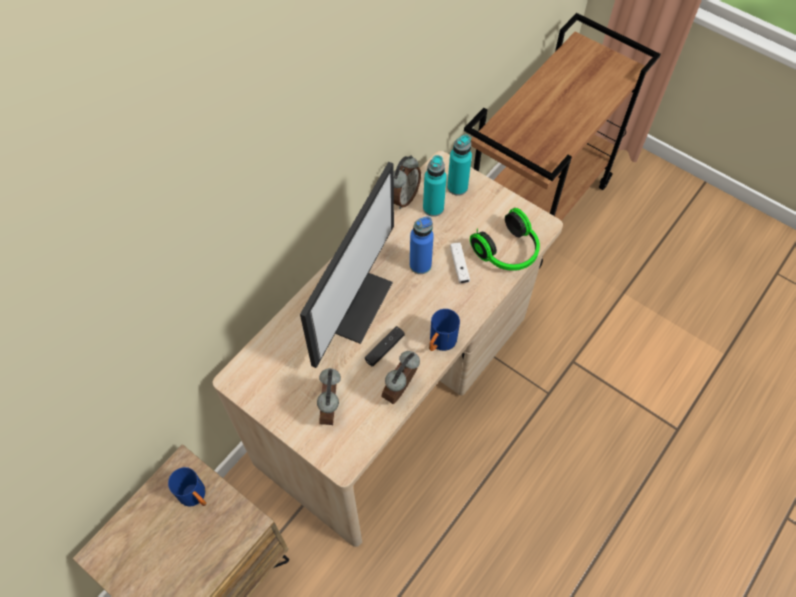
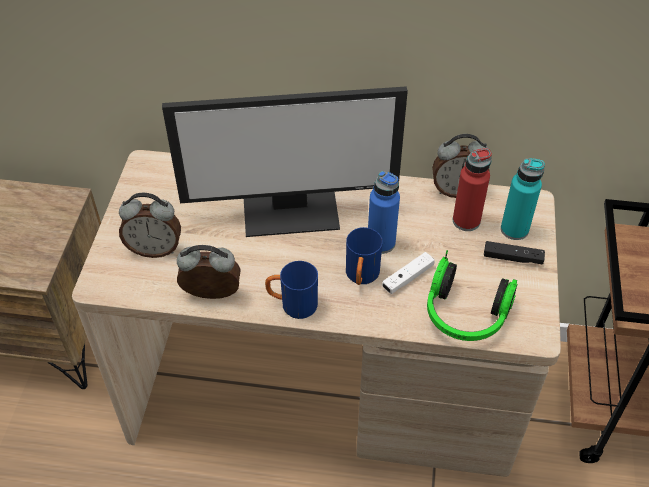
camera: 60 degrees right, 10 degrees down
blue mug [168,467,206,507] -> blue mug moved to [346,227,383,285]
alarm clock [317,368,341,425] -> alarm clock turned 150 degrees counterclockwise [119,193,181,258]
black game controller [365,326,405,367] -> black game controller moved to [484,241,545,265]
turquoise bottle [423,155,447,217] -> red bottle [453,148,492,231]

